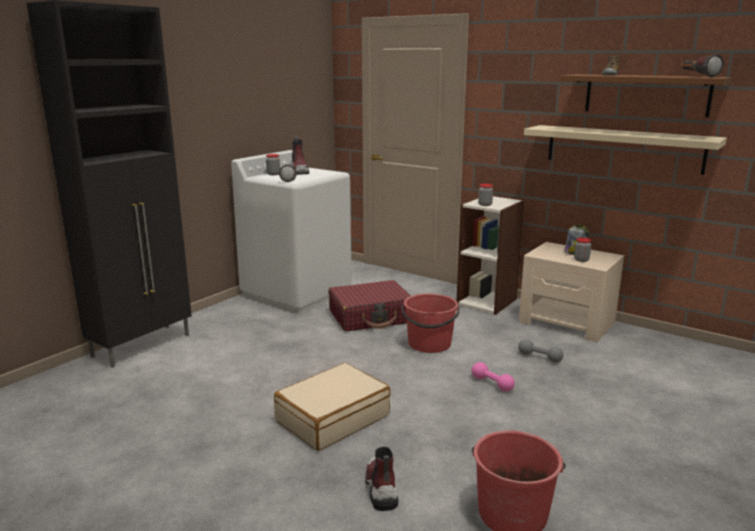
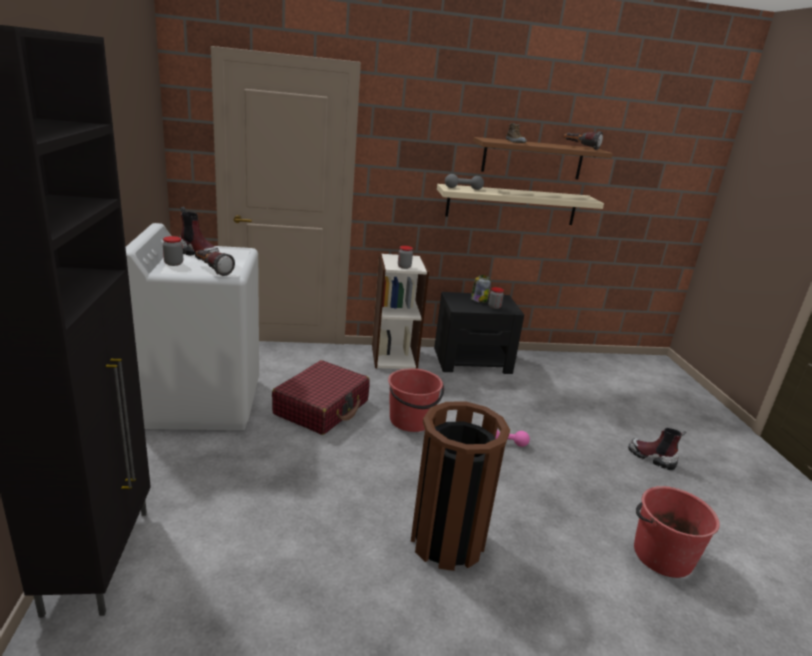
camera: 45 degrees left, 5 degrees up
beige suitcase [274,363,390,451] -> brown trash can [411,402,510,571]
boot [365,447,398,511] -> boot moved to [628,428,687,470]
grey dumbbell [518,339,564,363] -> grey dumbbell moved to [445,174,484,190]
beige nightstand [519,242,624,342] -> black nightstand [434,292,524,374]

